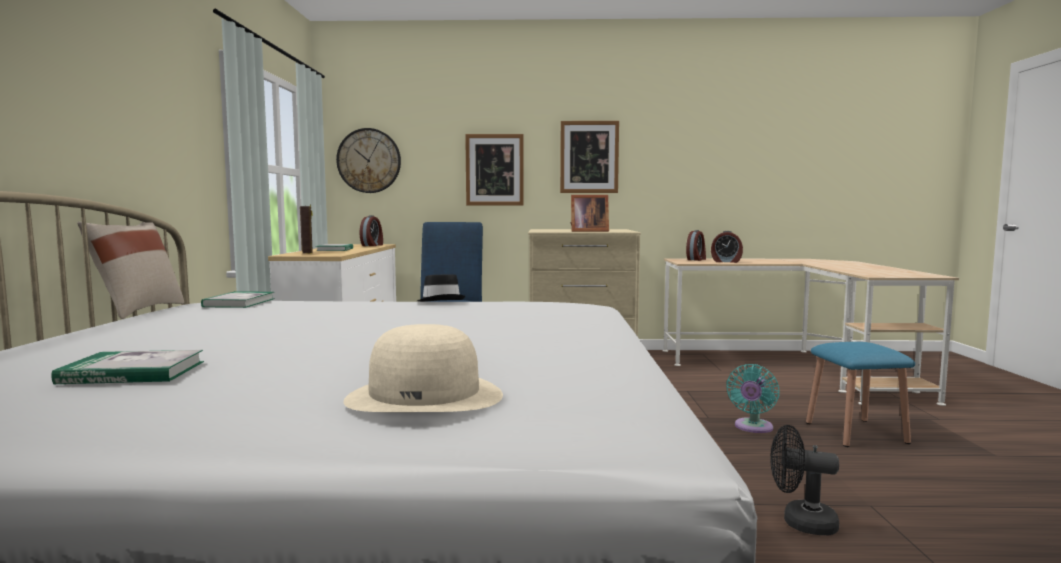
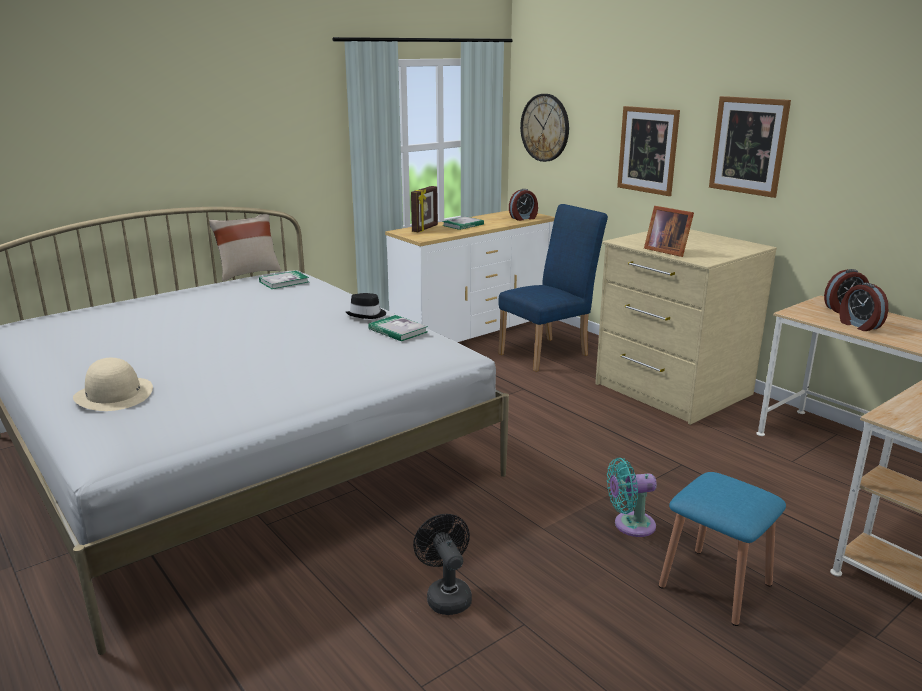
camera: 50 degrees right, 15 degrees up
book [51,350,204,384] -> book moved to [368,315,428,341]

